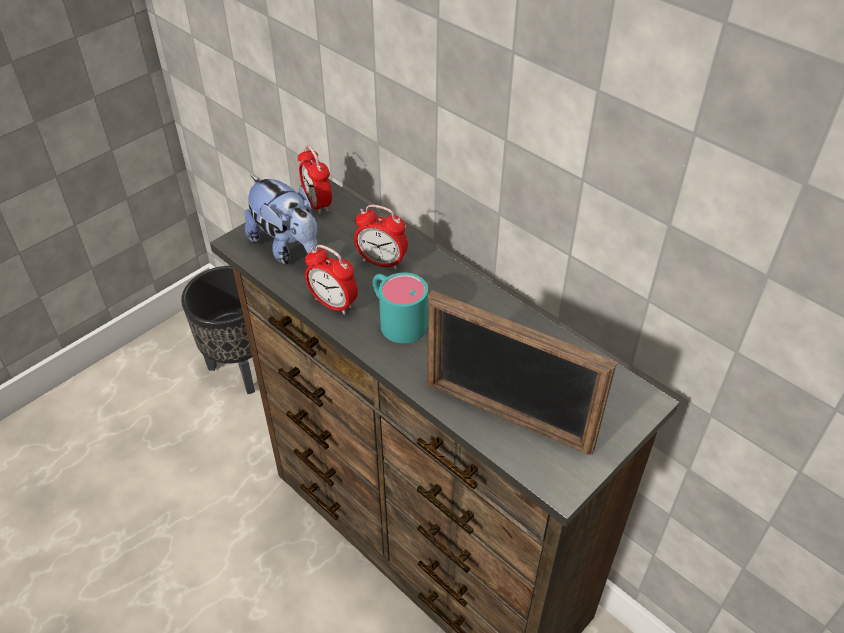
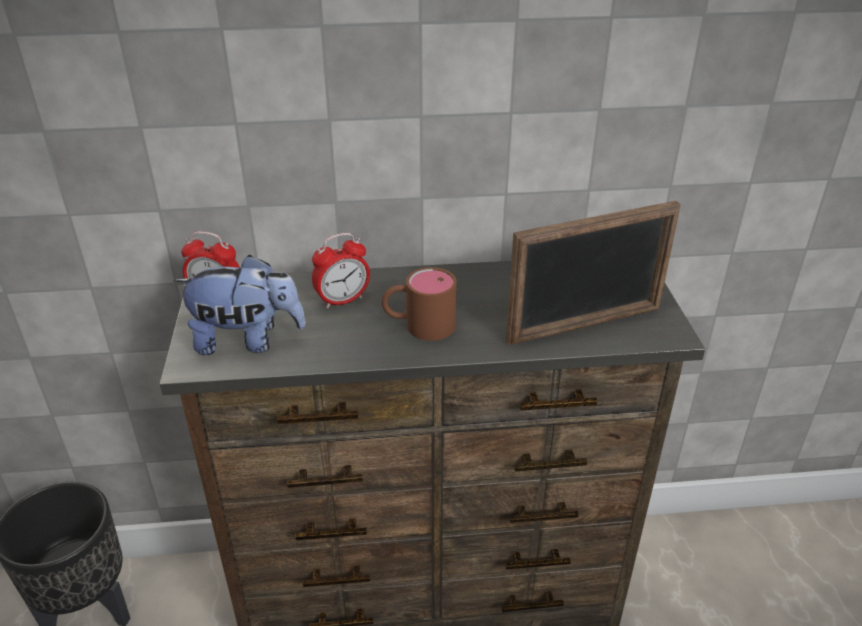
camera: 50 degrees left, 10 degrees down
alarm clock [305,245,358,315] -> none
turquoise mug [373,272,428,343] -> brown mug [382,267,457,341]

